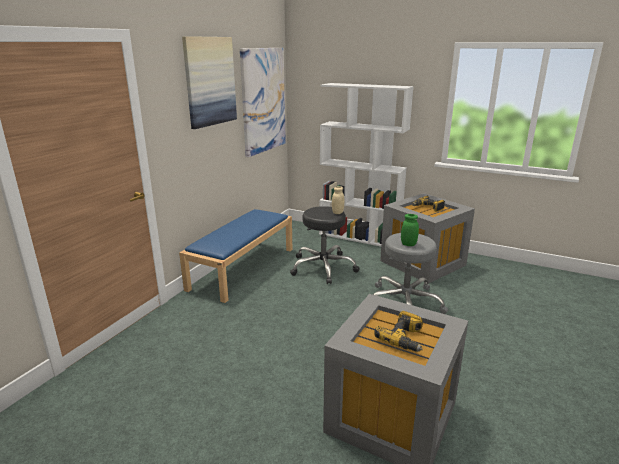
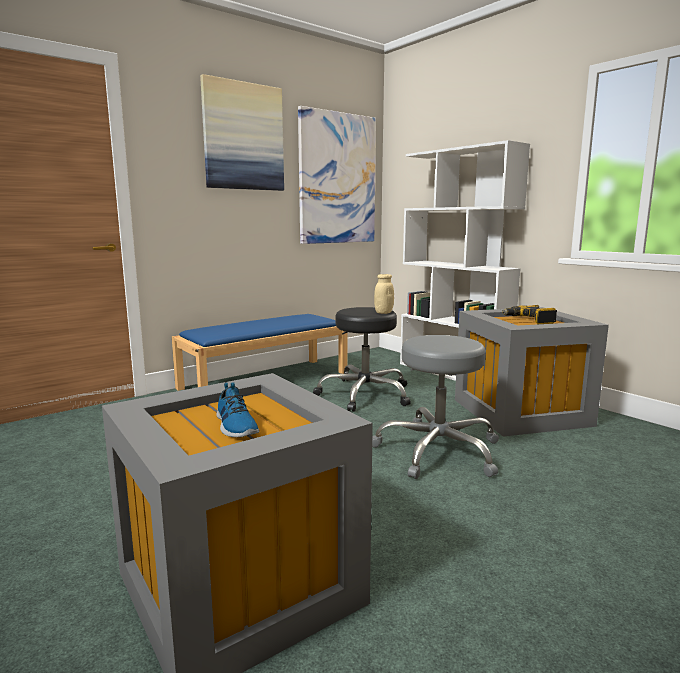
camera: 25 degrees right, 10 degrees down
power drill [374,311,423,352] -> shoe [216,383,260,437]
green jar [401,214,419,246] -> none

